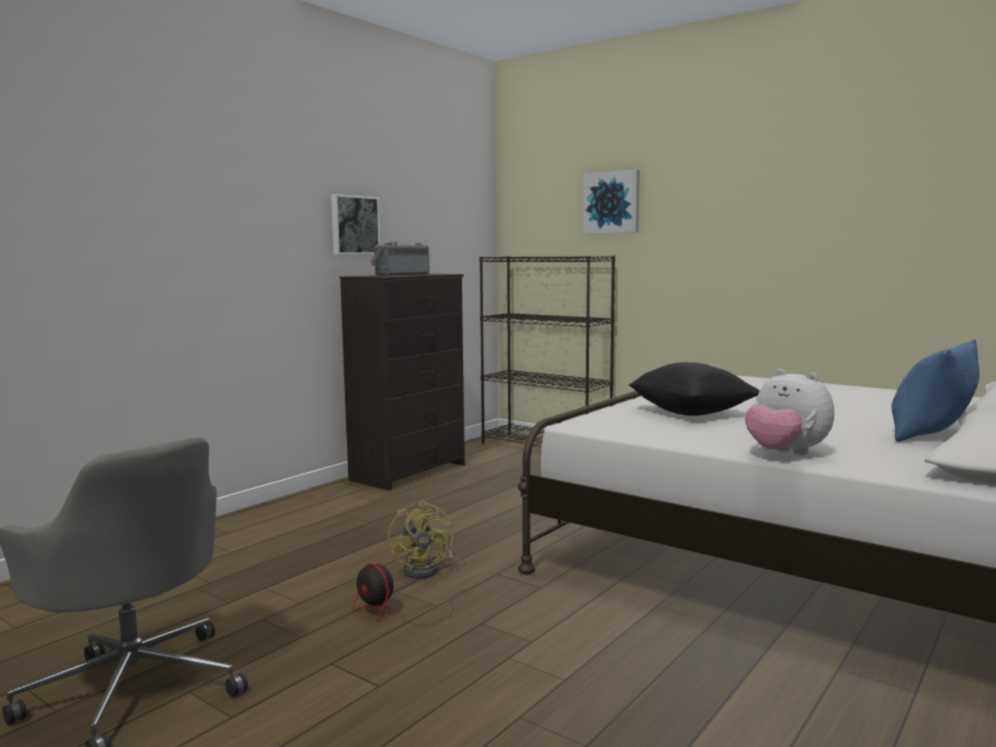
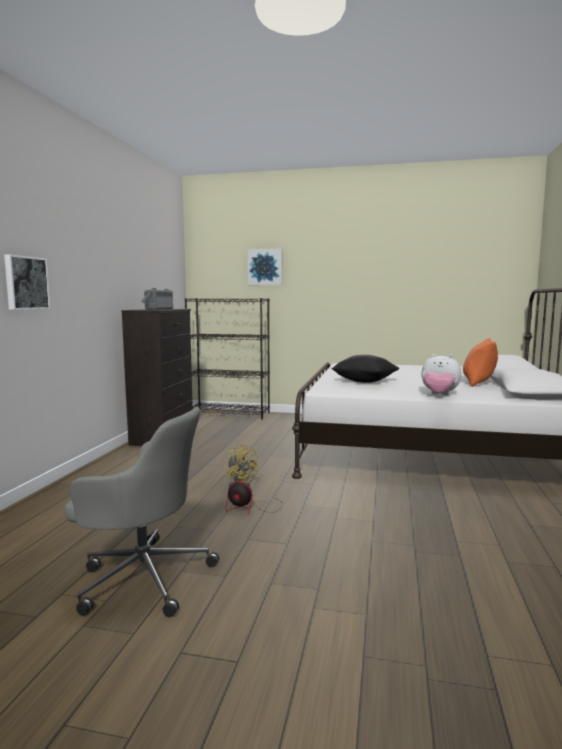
camera: 25 degrees left, 0 degrees up
picture [331,194,380,255] -> picture moved to [4,254,50,310]
blue pillow [891,339,979,442] -> orange pillow [463,338,498,387]

